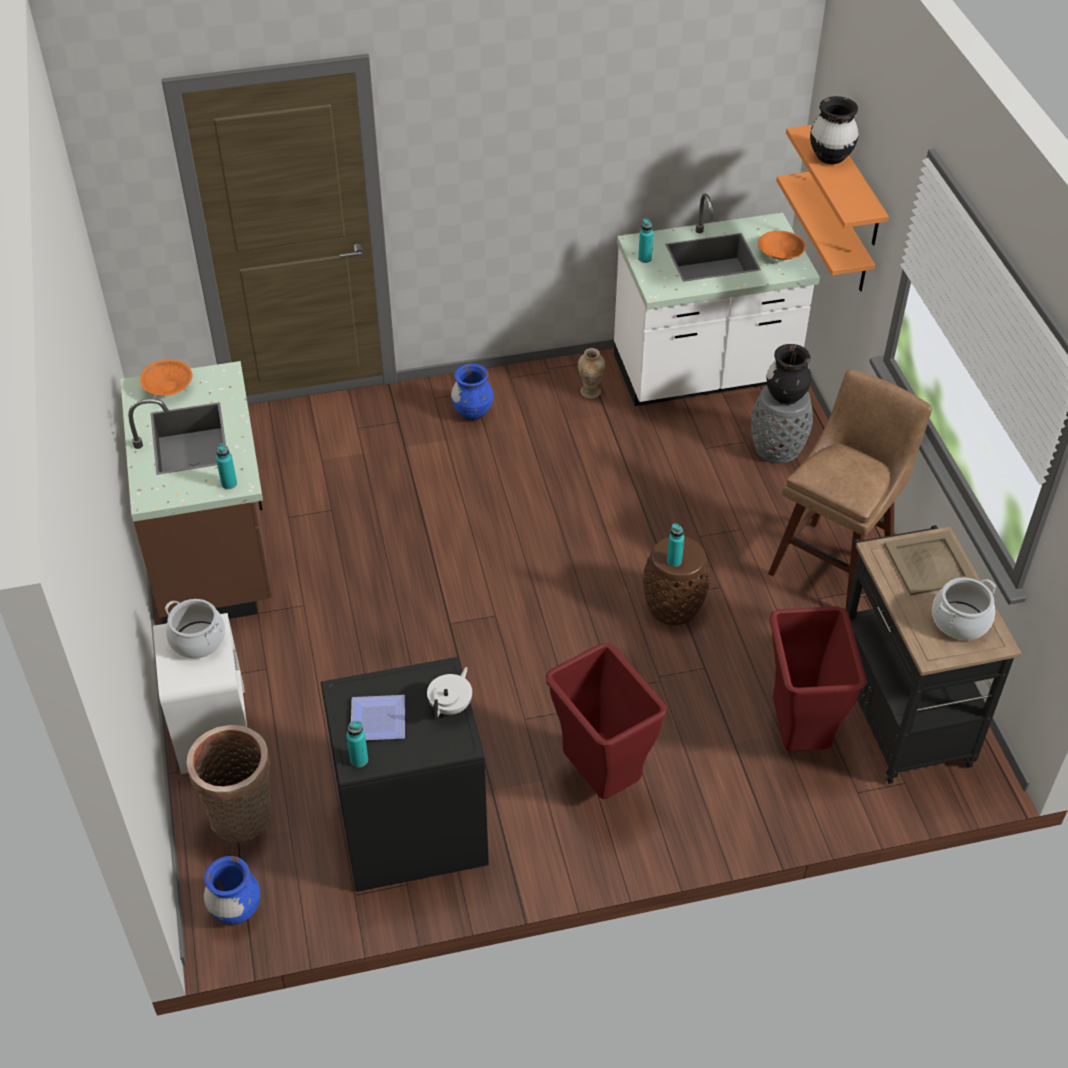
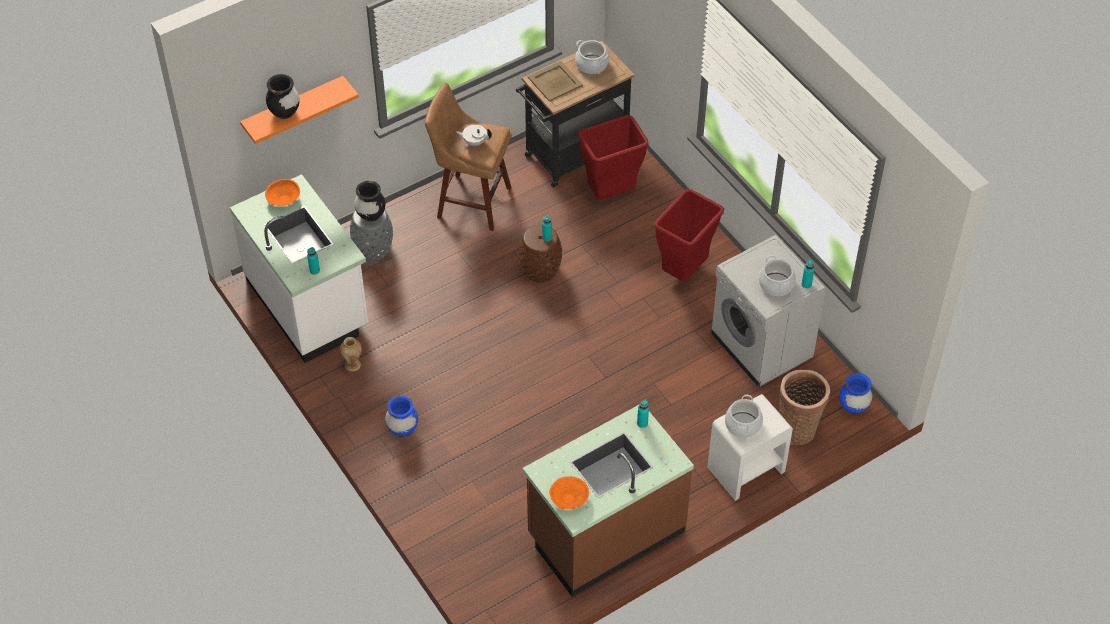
camera: 110 degrees left, 5 degrees up
black washing machine [321,657,489,892] -> white washing machine [711,235,826,387]
plate [351,695,405,740] -> cooking pot [759,255,796,296]
white teapot [427,667,472,718] -> white teapot moved to [456,125,492,147]
orange shelf [776,172,875,291] -> none

